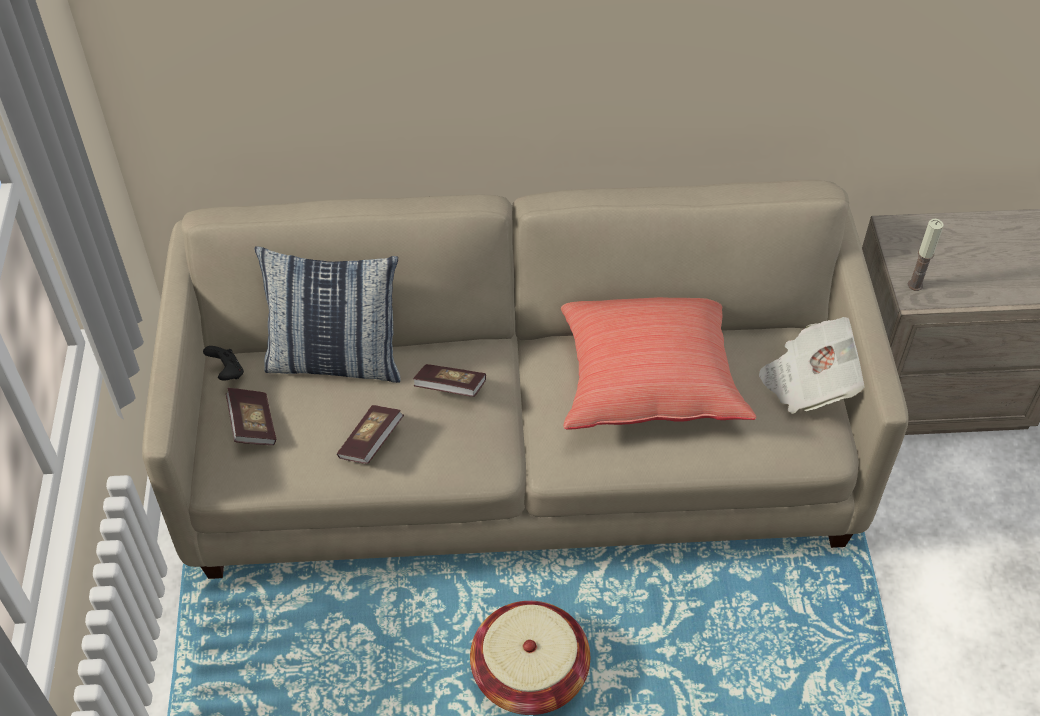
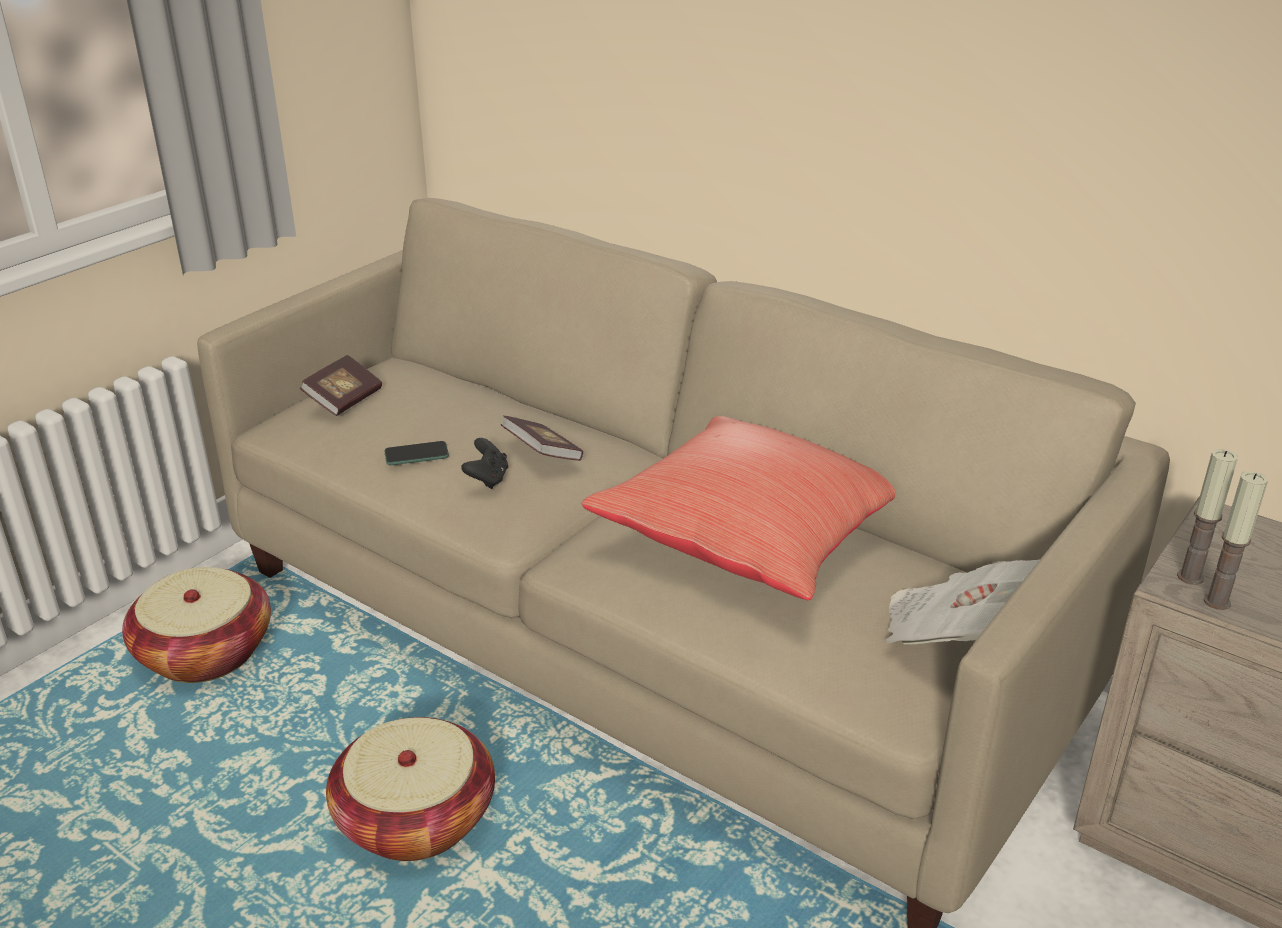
camera: 40 degrees right, 20 degrees down
black game controller [203,346,244,381] -> black game controller moved to [461,438,508,489]
pillow [255,246,401,383] -> none
book [337,405,404,464] -> phone [384,441,449,465]
none -> basket [122,567,271,683]
none -> candle [1203,471,1268,610]

